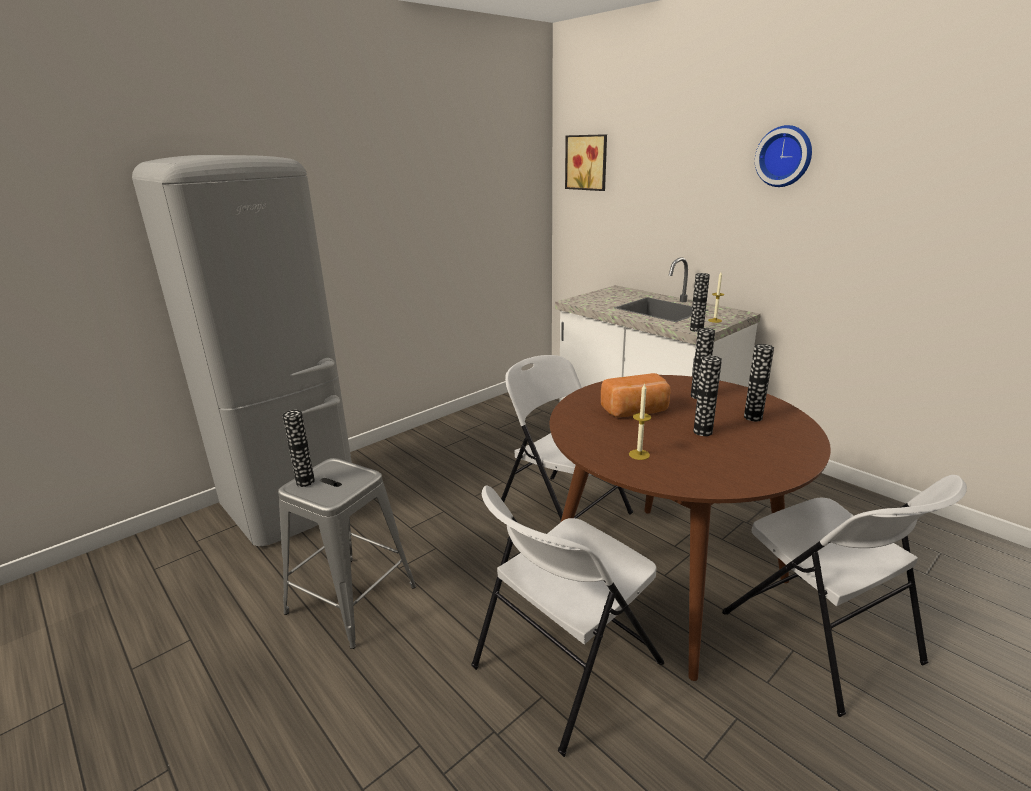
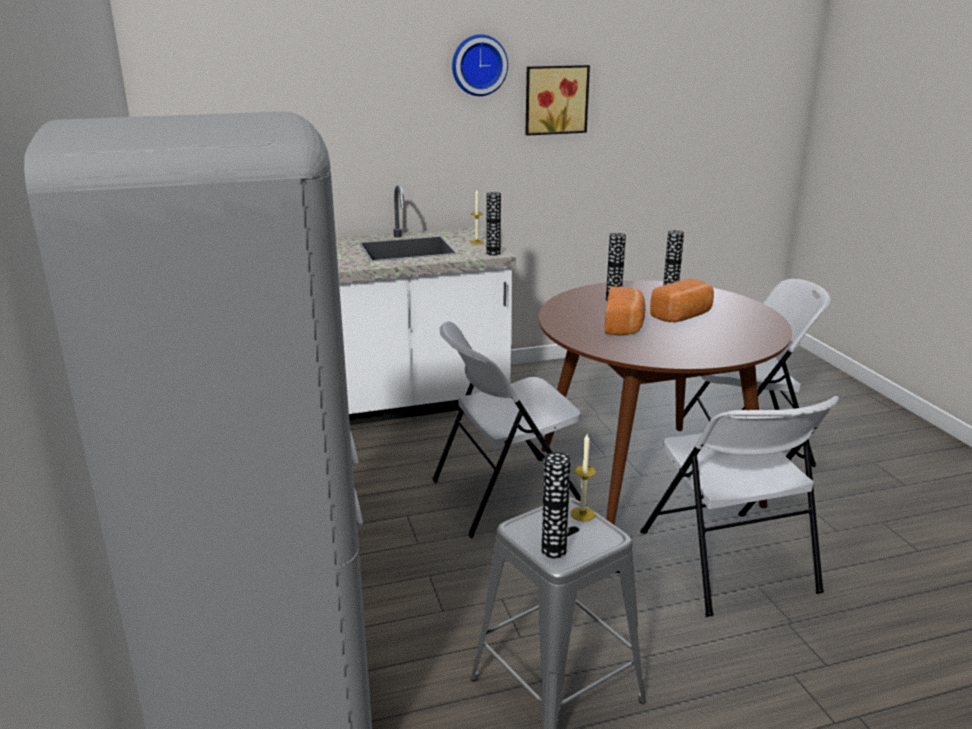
camera: 65 degrees left, 0 degrees up
picture [565,134,607,191] -> picture moved to [525,65,590,136]
candle [629,383,651,460] -> candle moved to [570,434,596,521]
vase [694,356,722,436] -> bread [650,278,714,323]

